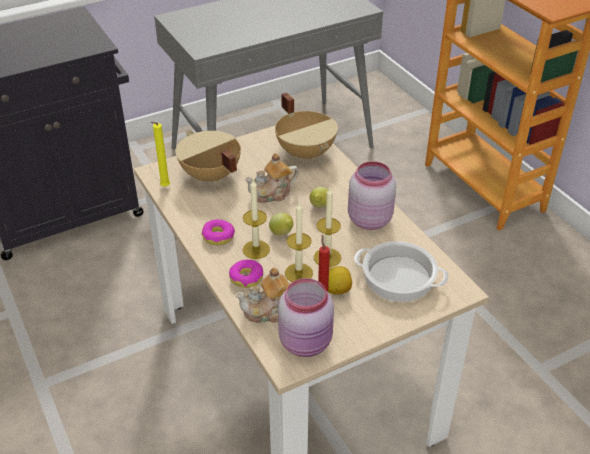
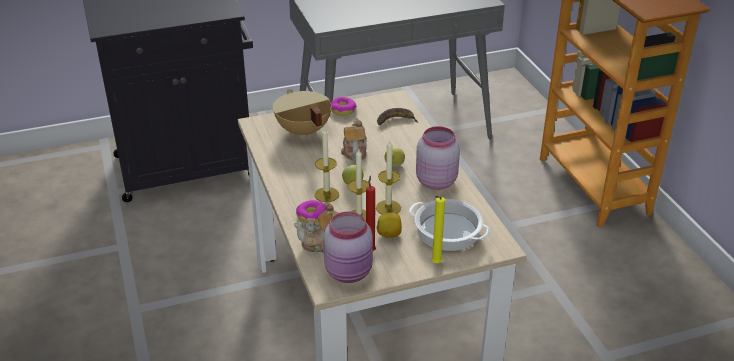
camera: 10 degrees right, 5 degrees down
yellow candle [151,122,170,187] -> yellow candle moved to [431,196,445,263]
donut [202,219,235,245] -> donut moved to [331,97,357,115]
teapot [244,153,299,203] -> teapot turned 105 degrees clockwise [341,118,367,161]
beige cooking pot [275,93,338,161] -> banana [377,108,418,125]

